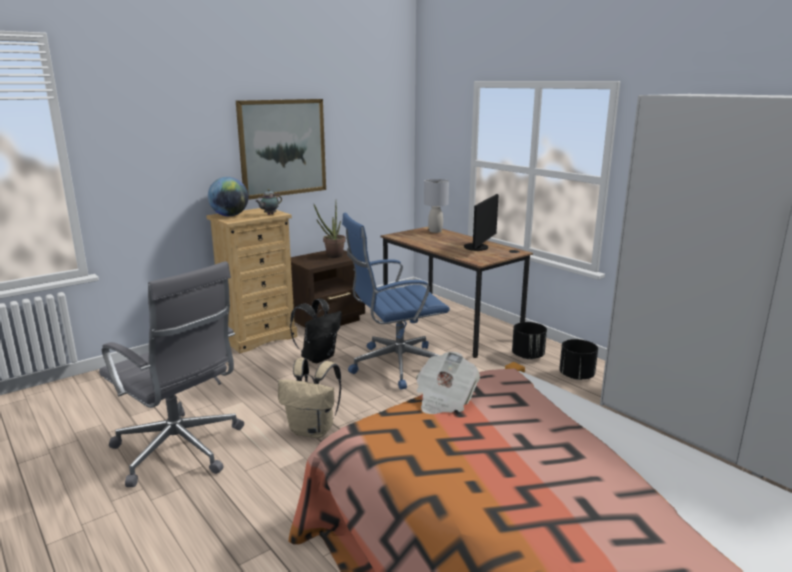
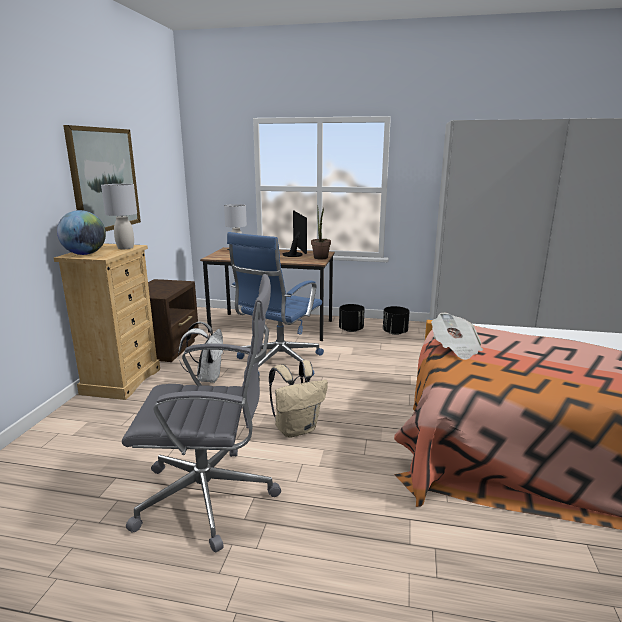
camera: 40 degrees left, 0 degrees up
teapot [255,189,282,215] -> grey table lamp [101,184,137,249]
black backpack [290,298,342,363] -> white backpack [178,322,223,383]
potted plant [314,203,346,258] -> potted plant moved to [311,206,331,259]

